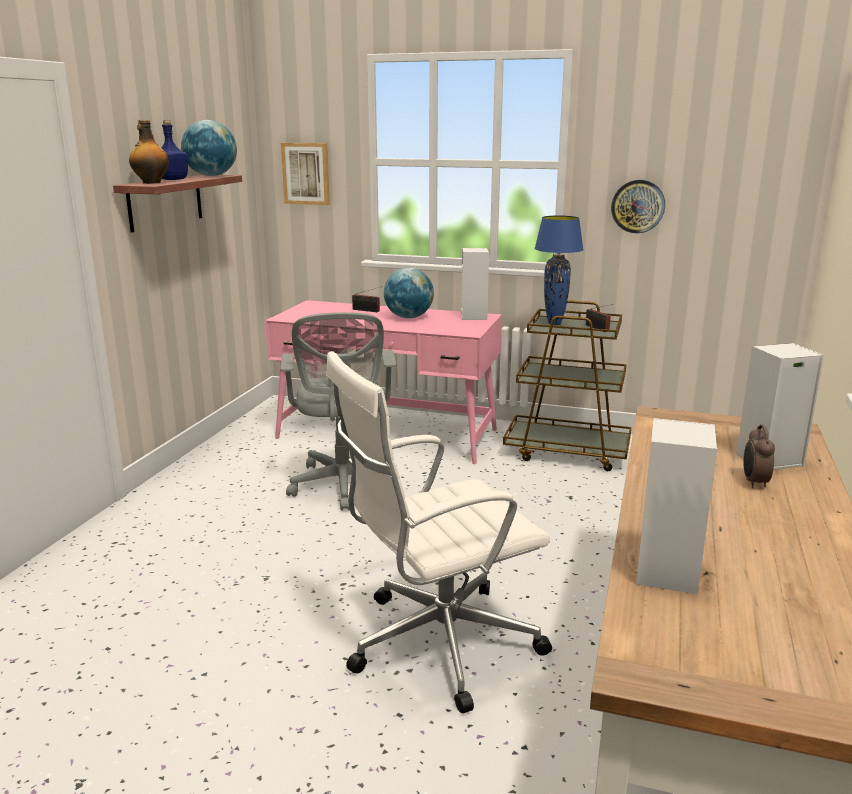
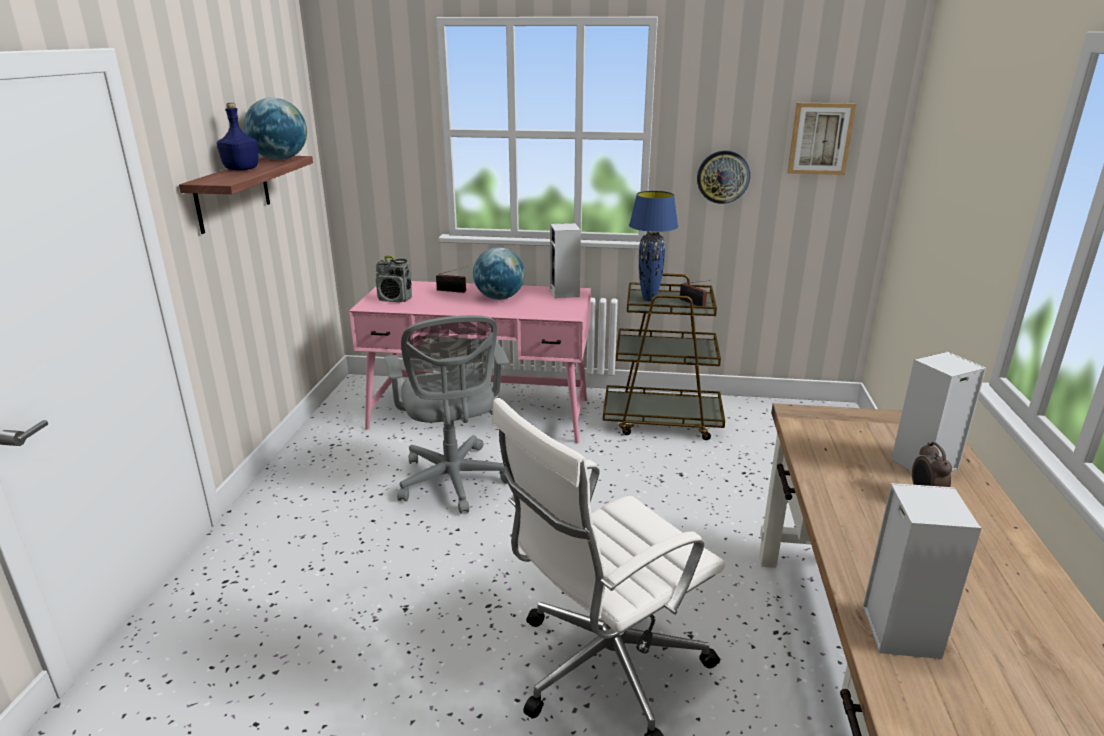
camera: 10 degrees left, 5 degrees up
bottle [129,120,169,184] -> none
picture [281,143,330,205] -> picture moved to [787,103,856,175]
none -> radio [376,255,412,302]

